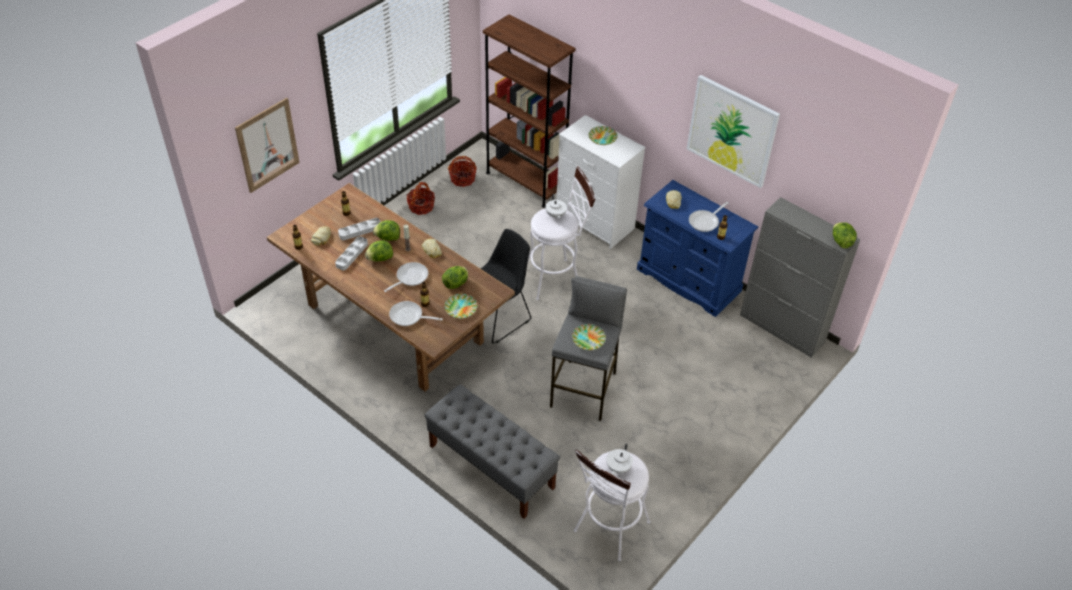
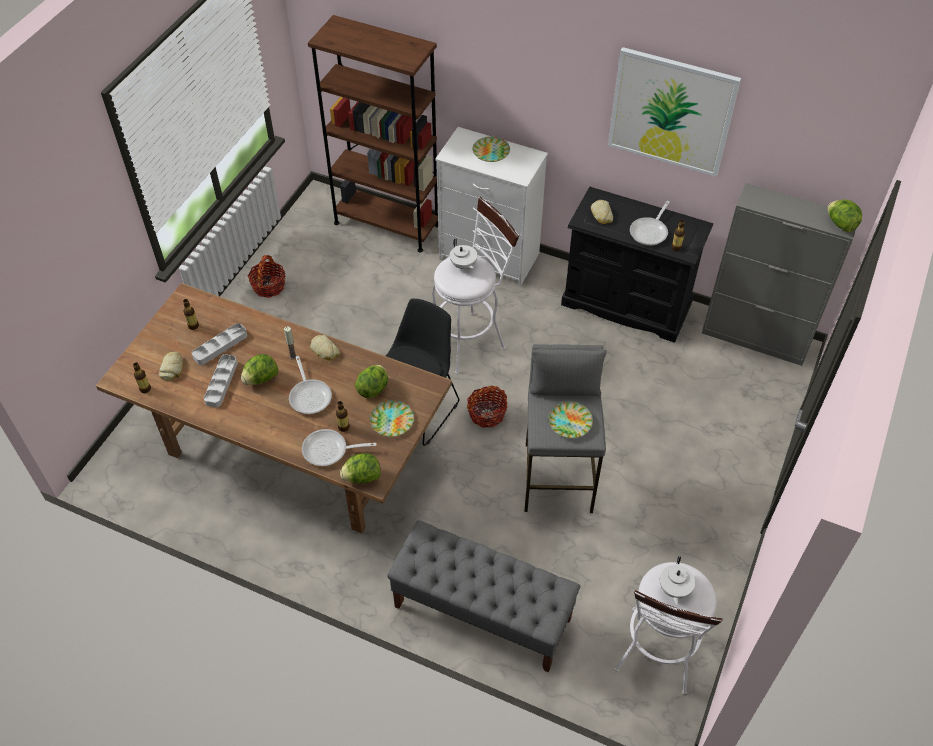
camera: 15 degrees left, 5 degrees up
picture [235,98,300,193] -> none
lettuce [373,220,400,241] -> lettuce moved to [340,453,381,483]
frying pan [384,262,428,292] -> frying pan turned 135 degrees clockwise [289,356,332,414]
basket [448,156,477,187] -> basket moved to [467,386,508,428]
blue dresser [637,180,758,317] -> black dresser [561,187,713,343]

